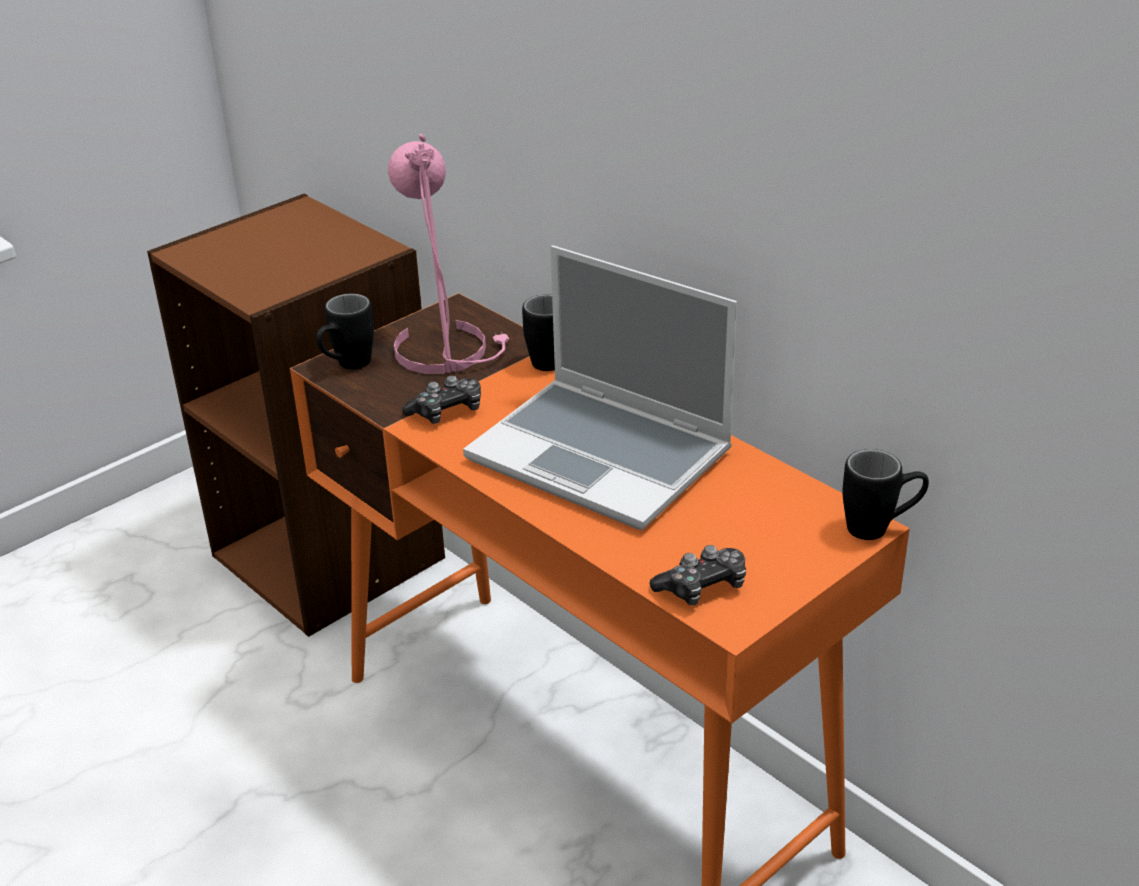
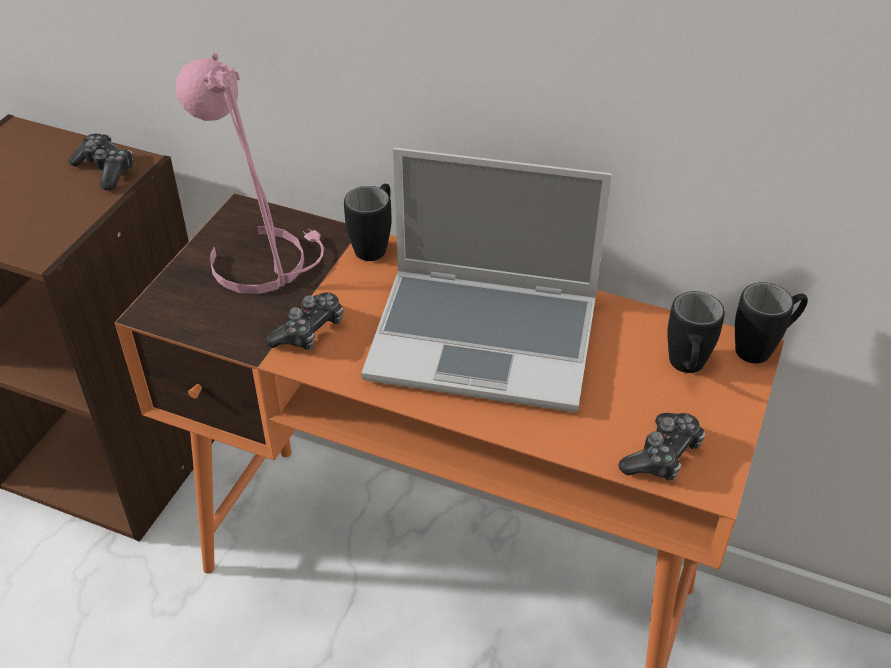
camera: 25 degrees left, 10 degrees up
black mug [316,294,374,370] -> black mug moved to [667,291,725,373]
none -> game controller [68,133,133,190]

